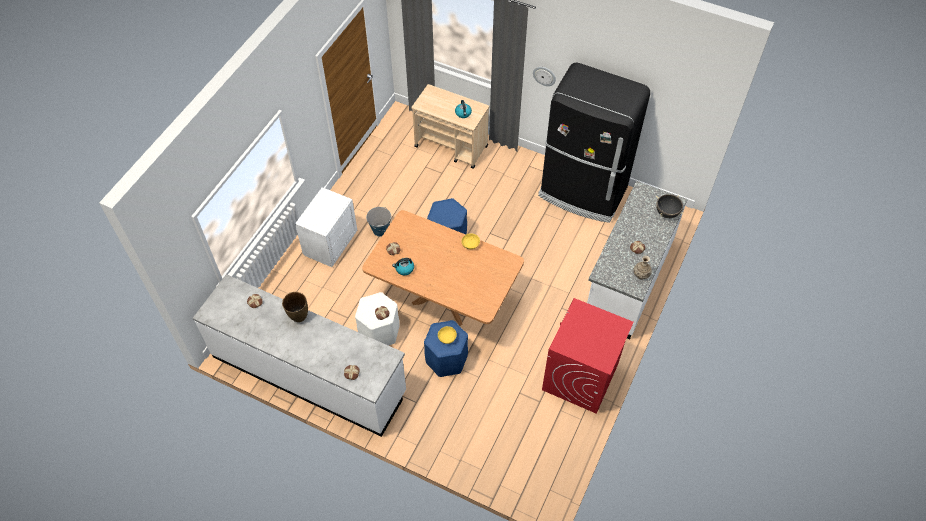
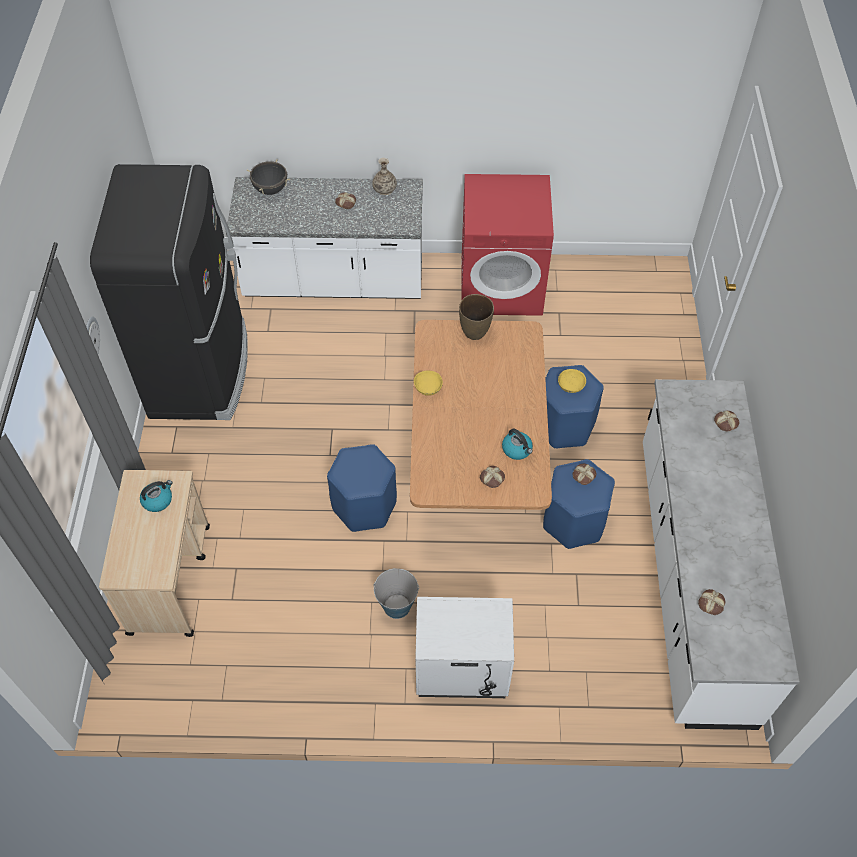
camera: 115 degrees left, 0 degrees up
brown vase [282,292,308,322] -> brown vase moved to [459,294,494,340]
white stool [355,292,400,346] -> blue stool [543,459,615,549]

